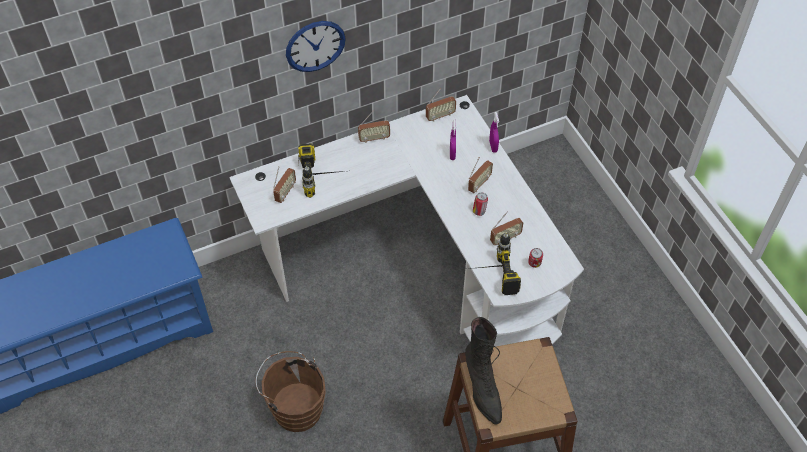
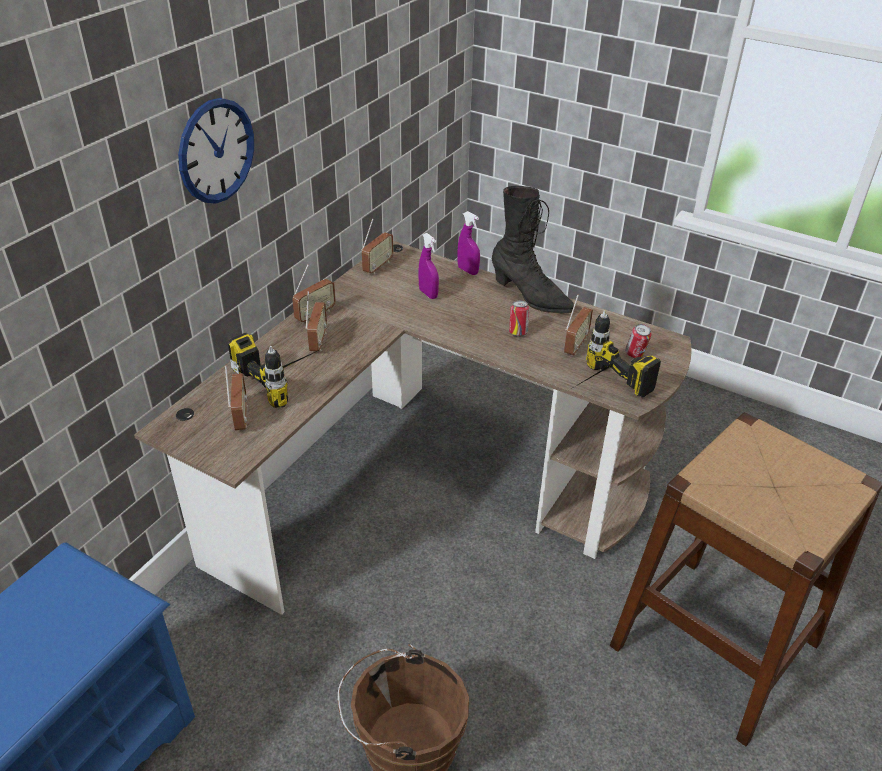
camera: 35 degrees left, 15 degrees down
white desk [229,95,584,347] -> brown desk [134,241,692,615]
black boot [465,317,502,425] -> black boot moved to [492,186,575,314]
radio [468,157,493,193] -> radio moved to [305,291,327,351]

